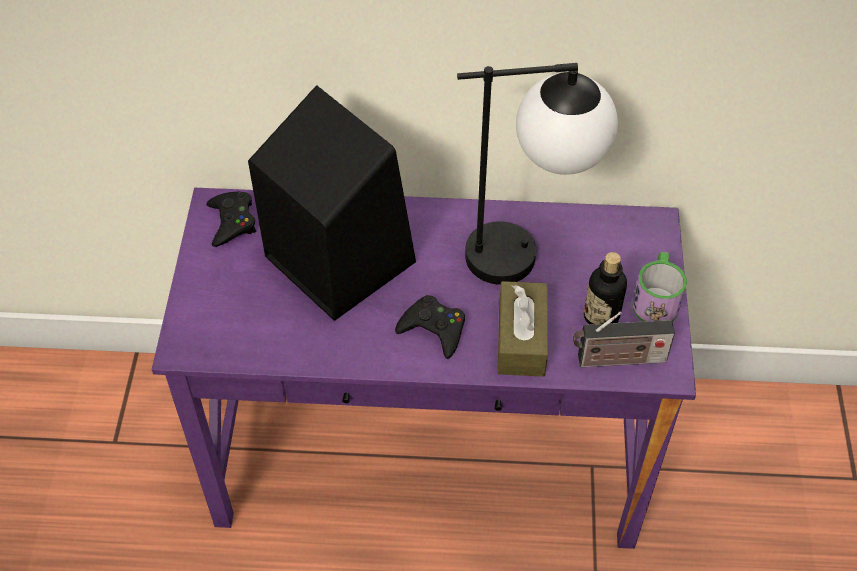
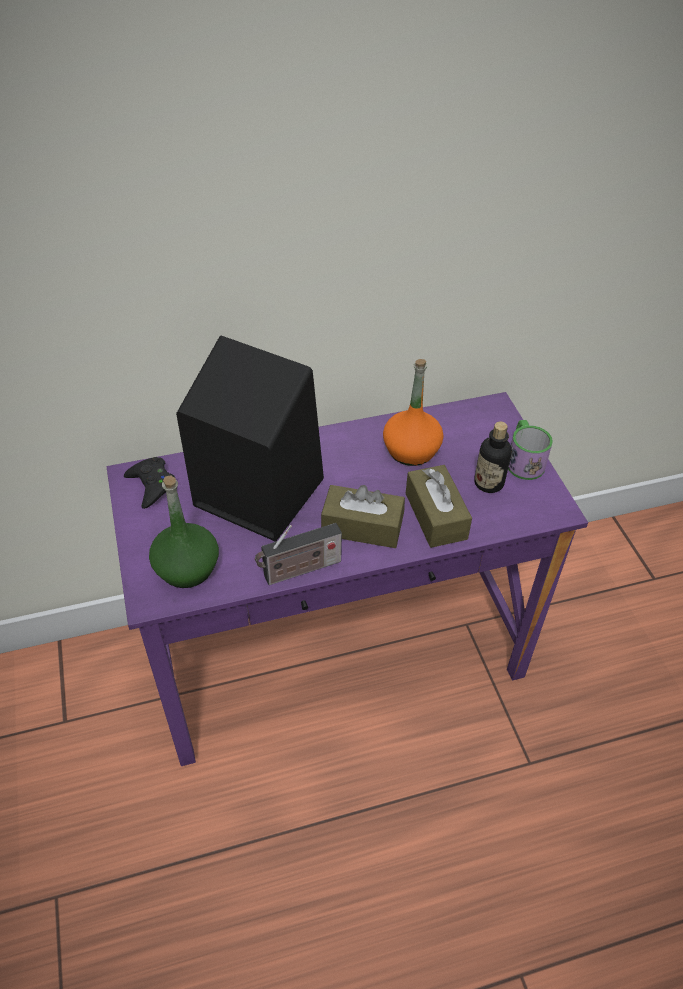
camera: 20 degrees left, 5 degrees down
black game controller [395,295,465,359] -> brown tissue box [321,485,405,548]
table lamp [457,63,618,285] -> orange bottle [383,359,444,466]
radio [573,311,675,367] -> radio moved to [255,523,342,585]
none -> green bottle [149,475,219,588]

